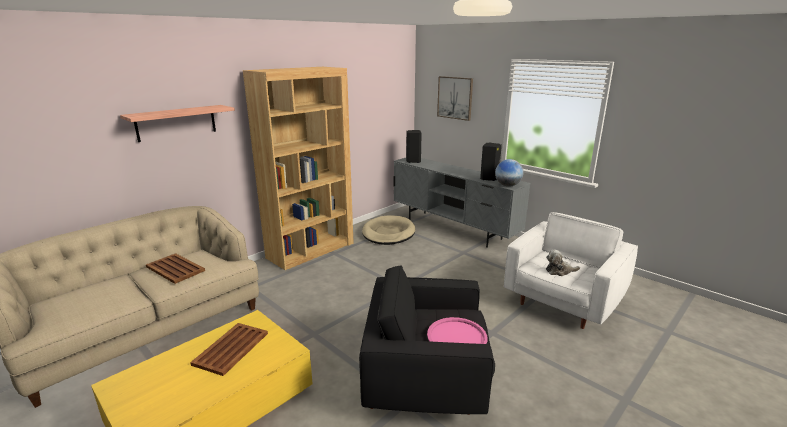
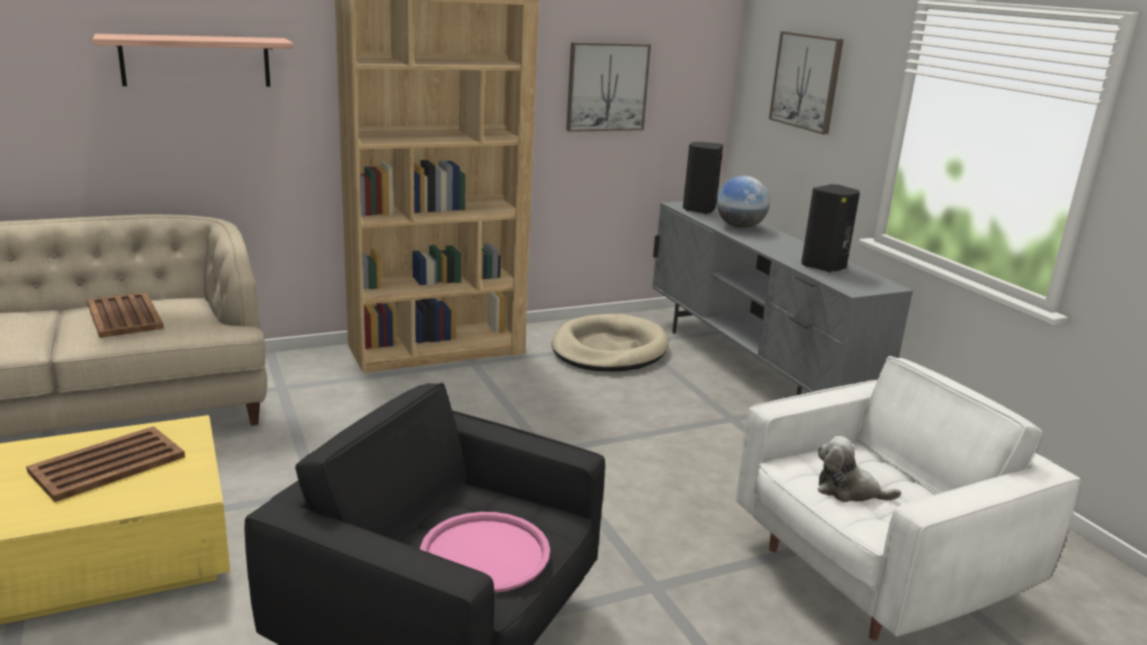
camera: 20 degrees right, 0 degrees up
globe [495,159,523,187] -> globe moved to [717,176,770,229]
none -> picture [566,42,651,132]

